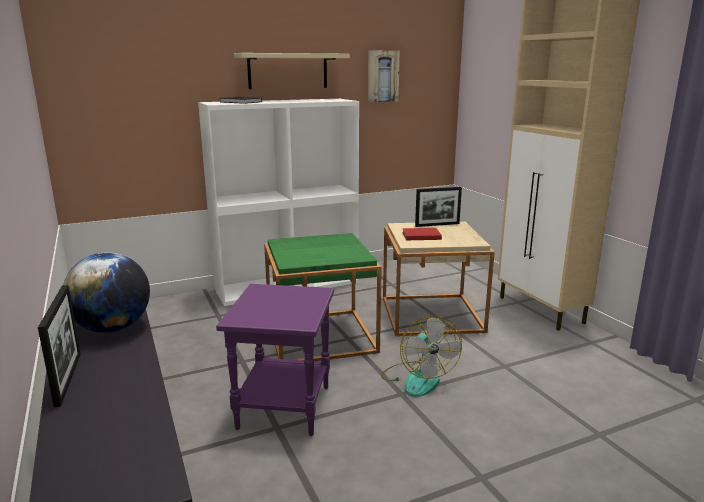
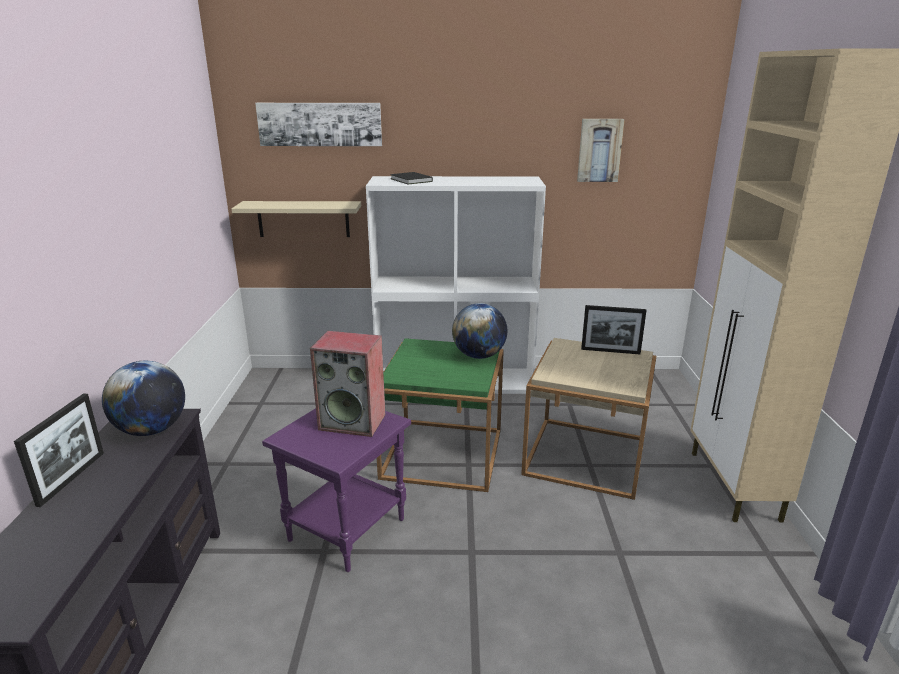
camera: 25 degrees right, 5 degrees up
beige shelf [234,53,350,89] -> beige shelf moved to [231,201,361,237]
fan [381,316,462,397] -> none
red book [402,228,442,240] -> none
none -> picture [255,103,382,146]
none -> speaker [310,331,386,437]
none -> globe [452,303,507,359]

